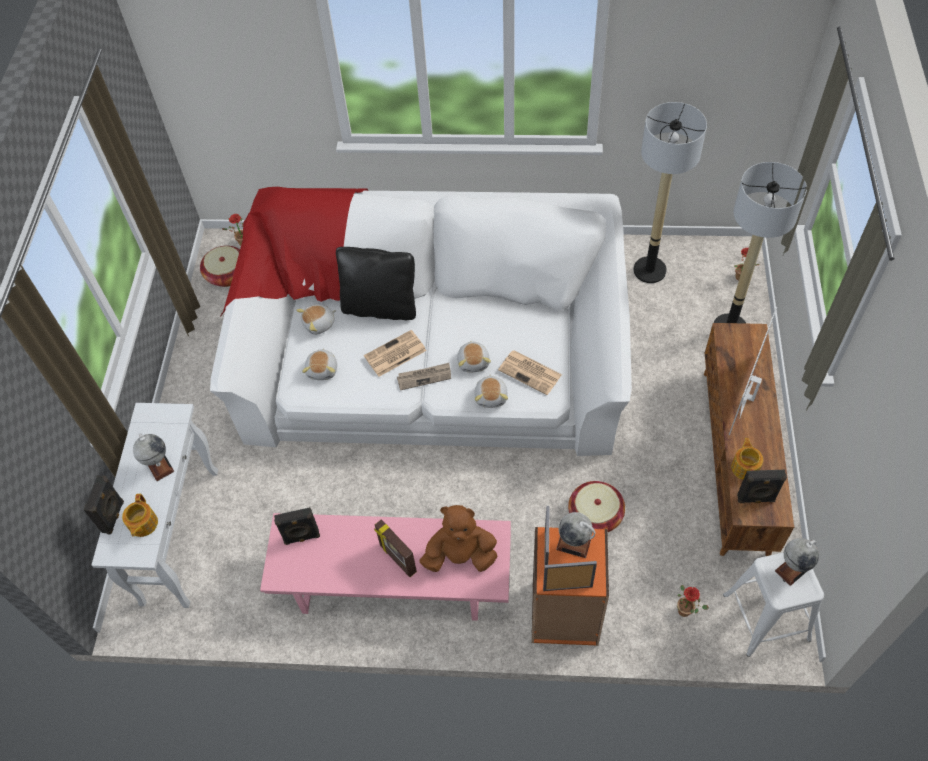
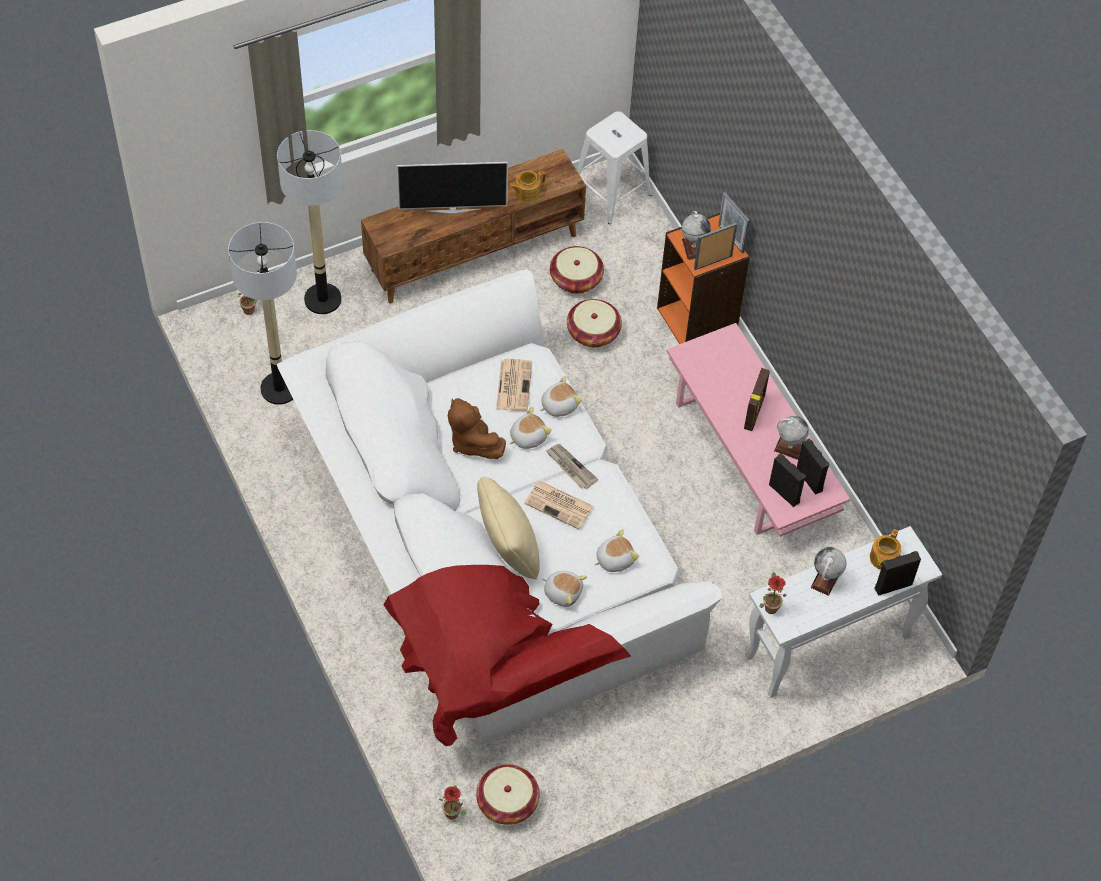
camera: 125 degrees left, 0 degrees up
teapot [122,494,158,537] -> teapot turned 150 degrees clockwise [870,529,901,570]
black pillow [336,247,416,320] -> beige pillow [477,476,539,580]
brown plush toy [420,505,497,572] -> brown plush toy moved to [448,398,506,459]
potted plant [677,585,709,617] -> potted plant moved to [759,572,787,614]
black speaker [737,470,787,503] -> black speaker moved to [797,439,829,495]
globe [775,538,819,586] -> globe moved to [774,416,809,460]
none -> basket [550,246,604,294]

